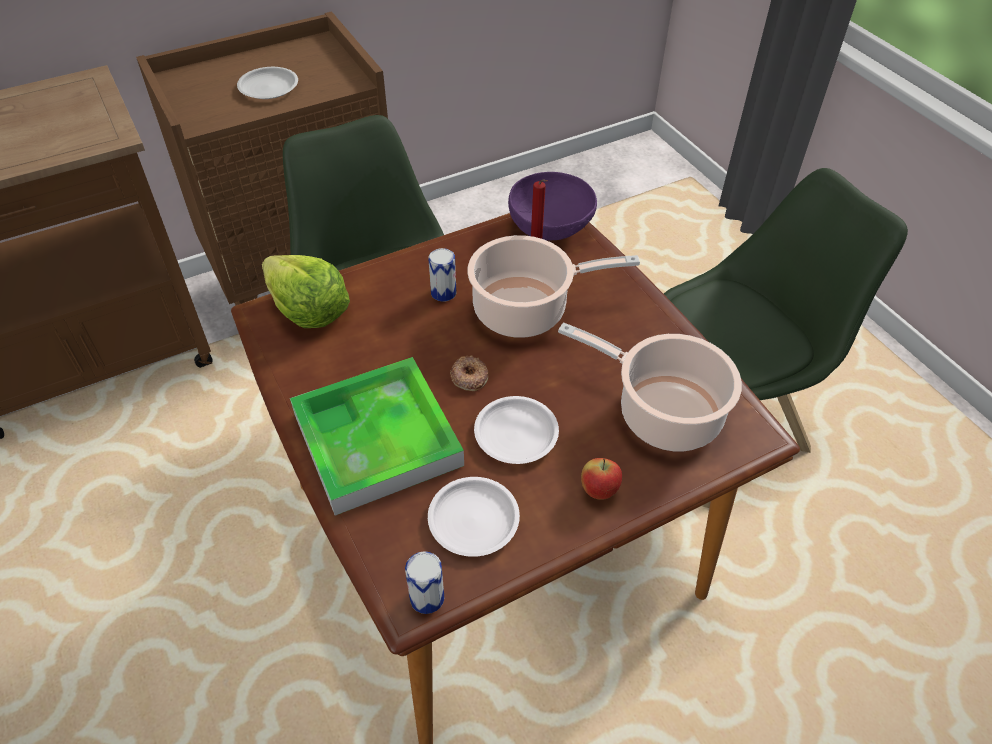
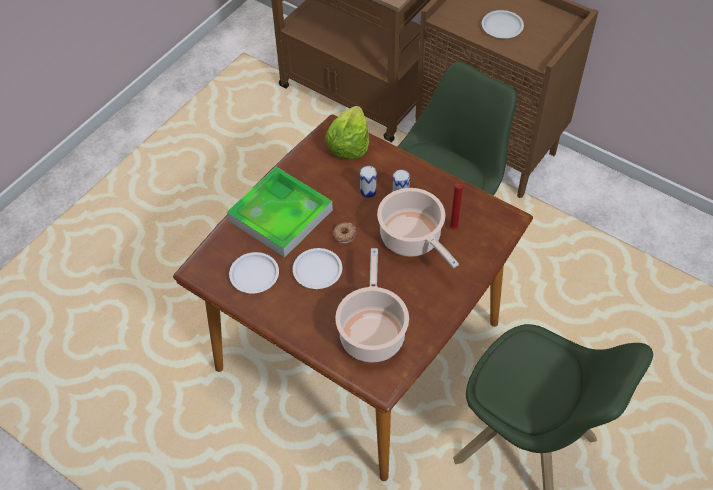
camera: 65 degrees right, 5 degrees up
can [405,551,444,614] -> can moved to [360,166,377,198]
purple bowl [508,172,597,240] -> none
apple [581,458,622,500] -> none

